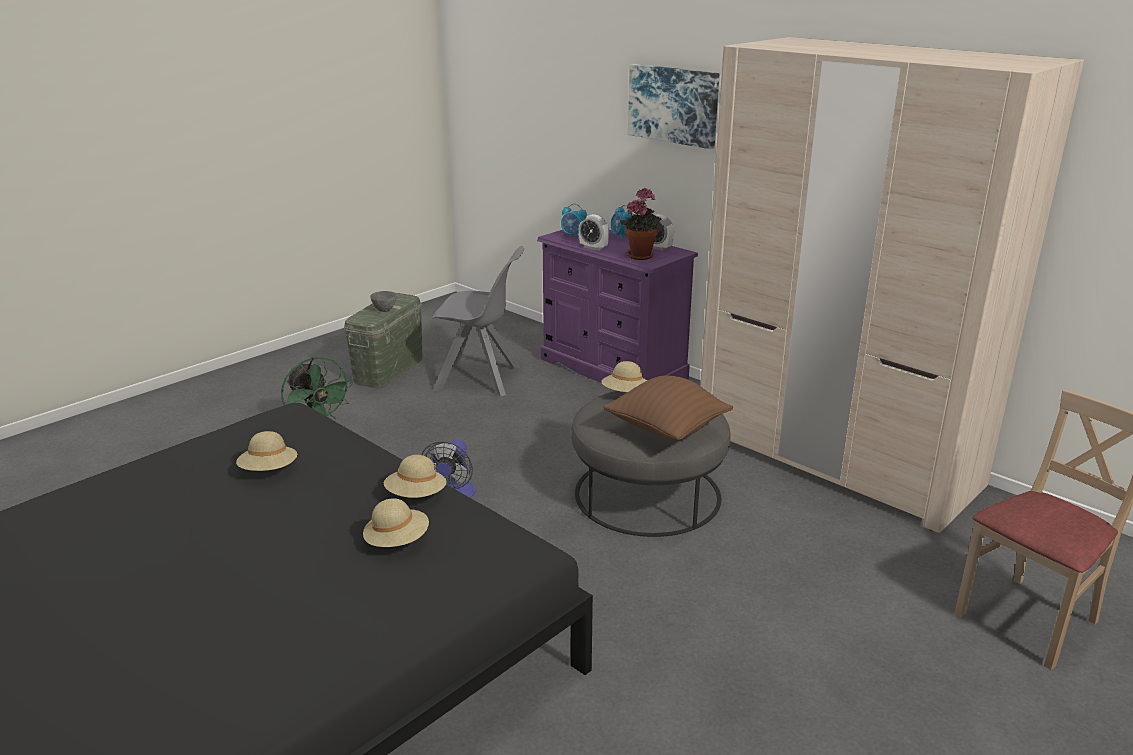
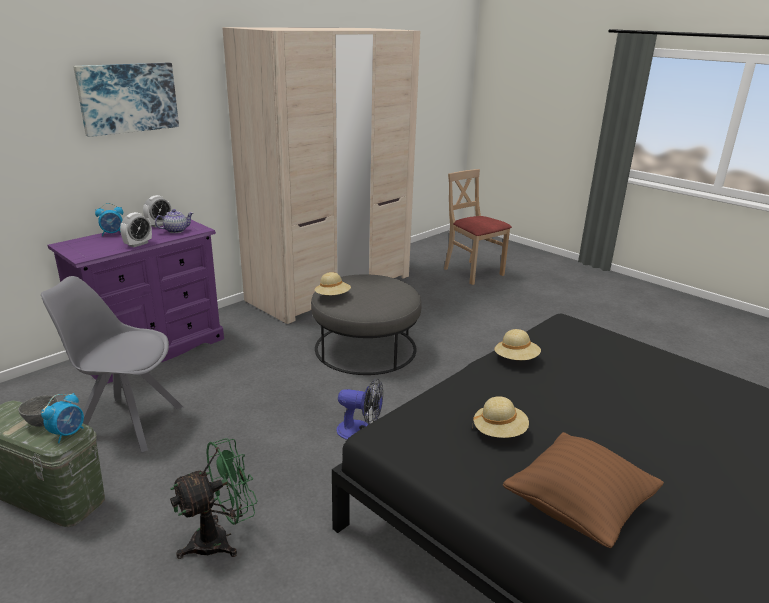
camera: 90 degrees left, 0 degrees up
beige hat [363,498,429,547] -> none
grey chair [432,246,524,396] -> grey chair turned 90 degrees counterclockwise [41,276,183,452]
alarm clock [561,204,587,237] -> alarm clock moved to [41,393,84,443]
brown pillow [603,376,733,441] -> brown pillow moved to [503,432,664,548]
potted plant [620,187,664,260] -> teapot [155,209,193,233]

